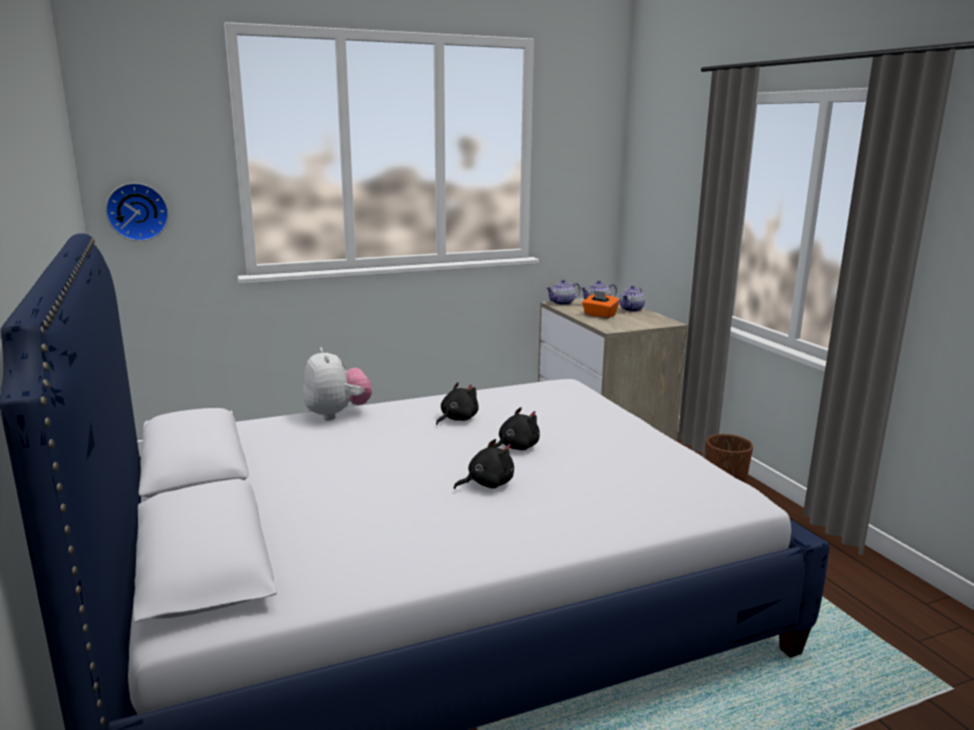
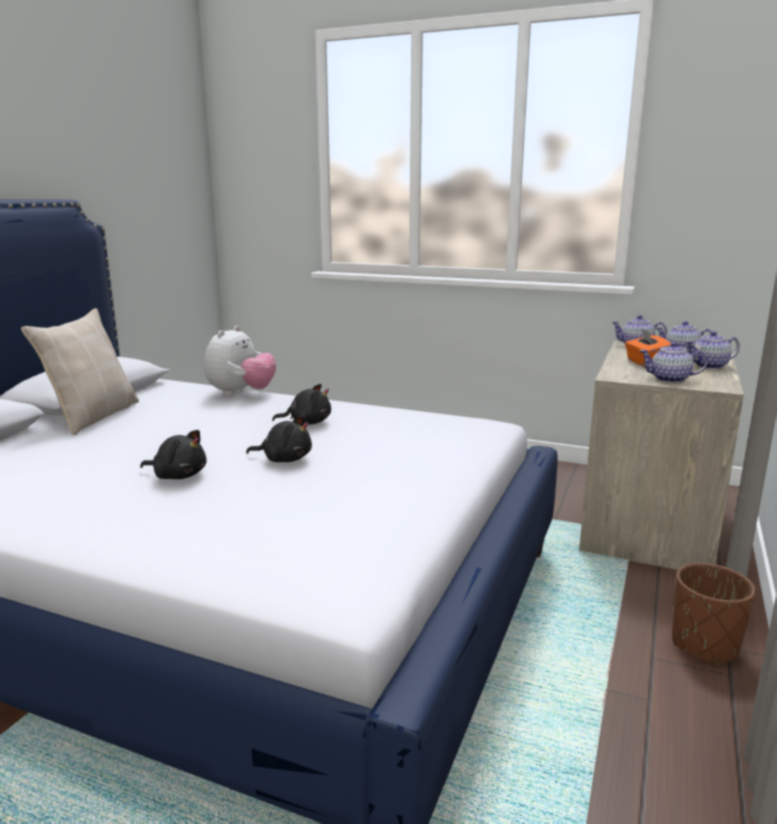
camera: 45 degrees right, 0 degrees up
wall clock [105,183,169,241] -> none
none -> beige pillow [21,308,139,435]
none -> teapot [639,342,708,383]

